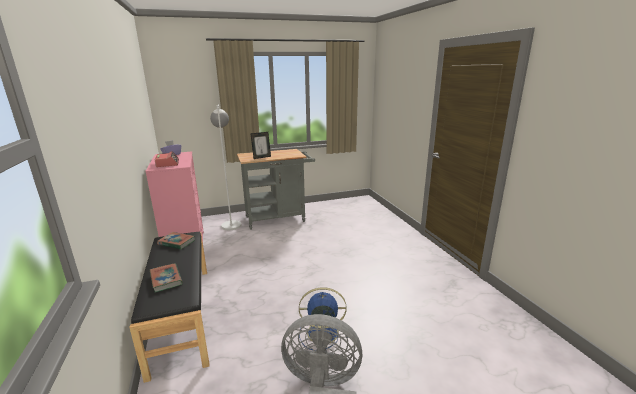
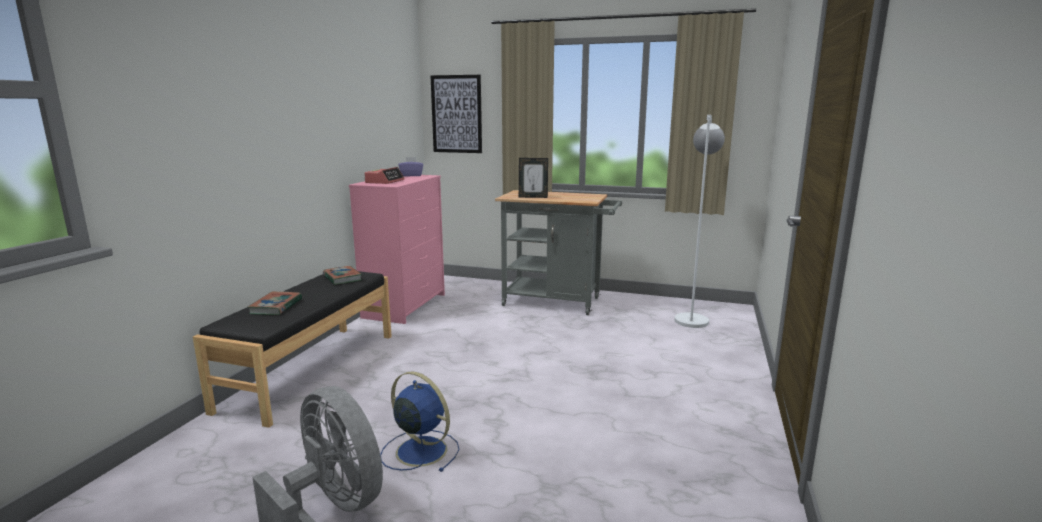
camera: 35 degrees right, 5 degrees down
white floor lamp [210,105,241,230] -> white floor lamp moved to [674,115,725,328]
none -> picture [430,75,482,153]

